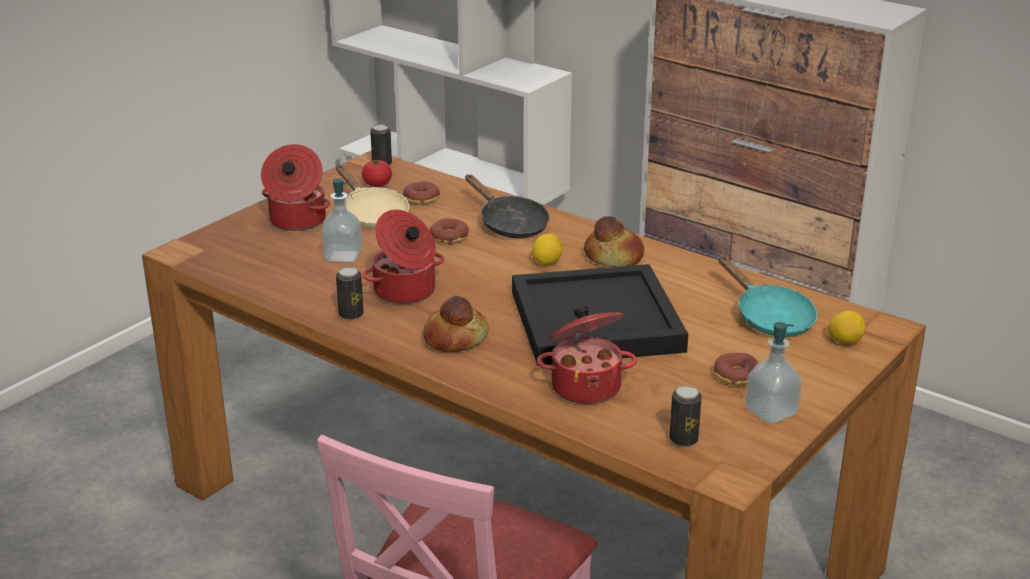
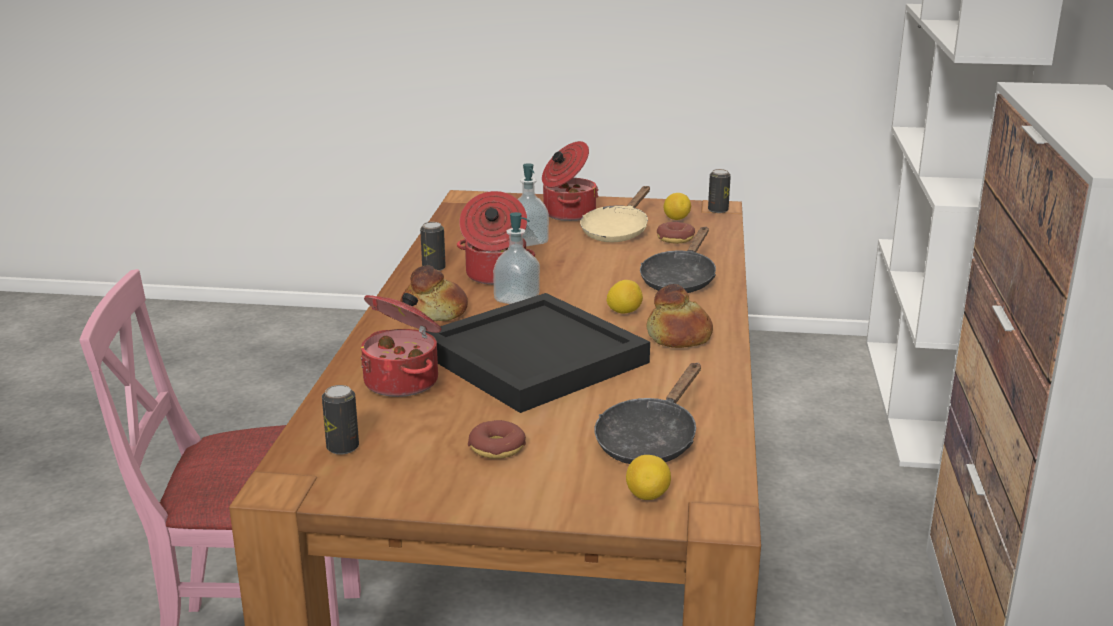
camera: 60 degrees right, 5 degrees down
tomato [362,160,392,187] -> lemon [664,193,691,220]
donut [430,218,469,245] -> none
turquoise frying pan [718,256,817,337] -> black frying pan [594,363,701,464]
soap dispenser [745,322,802,424] -> soap dispenser moved to [493,212,540,304]

